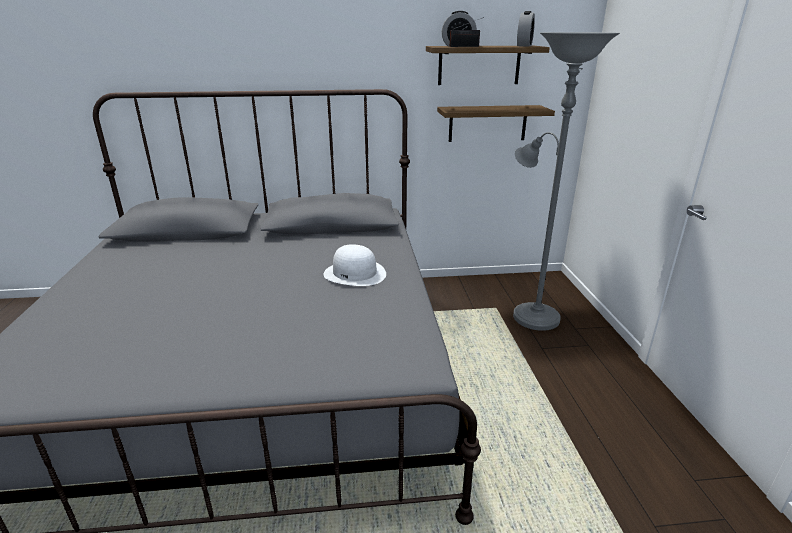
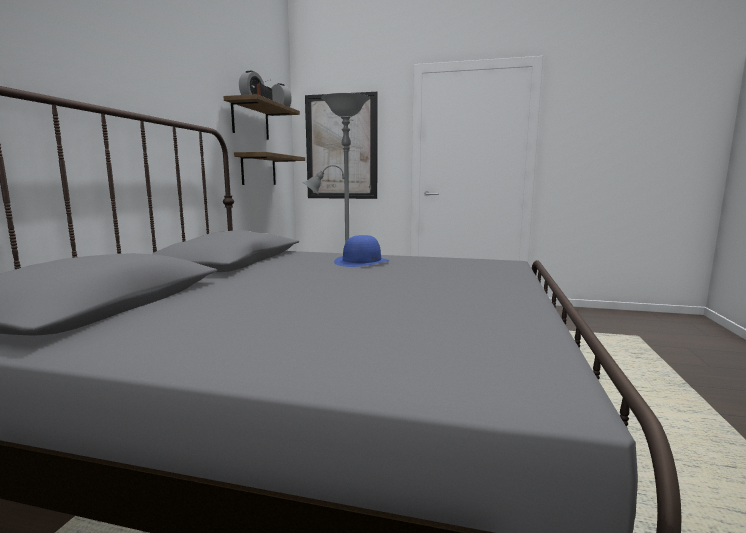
camera: 70 degrees left, 15 degrees down
white hat [324,244,386,286] -> blue hat [334,235,390,267]
none -> picture [305,92,378,199]

